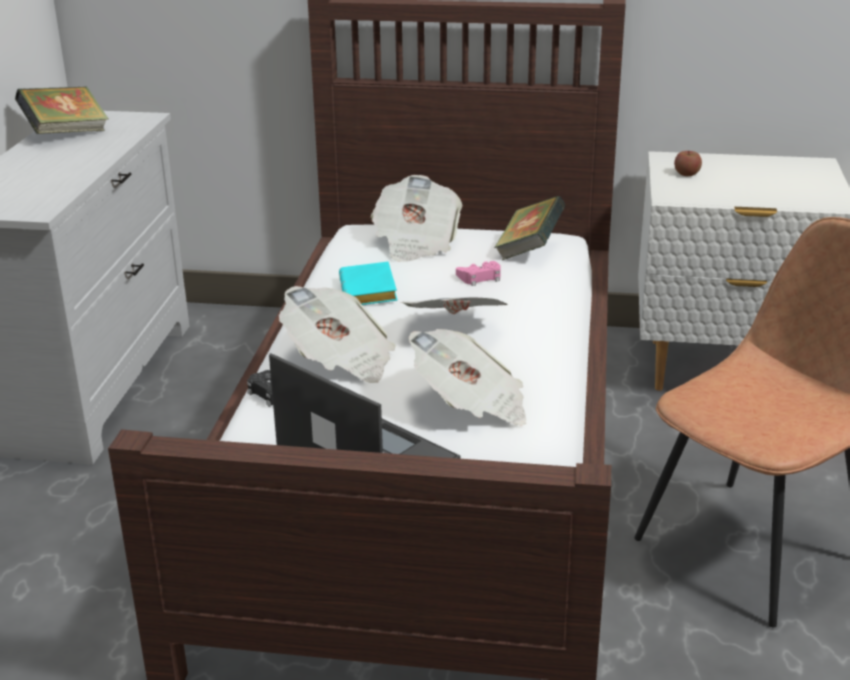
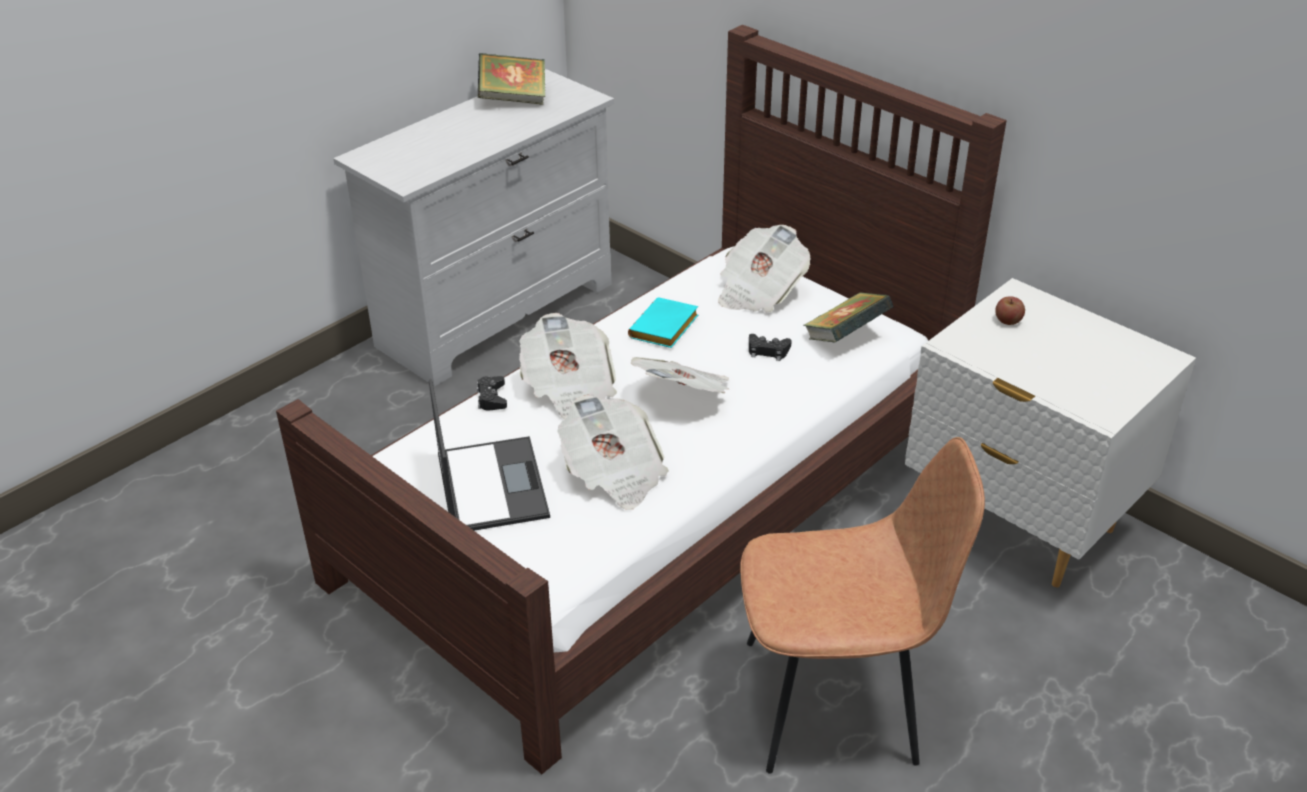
camera: 35 degrees right, 10 degrees up
pink game controller [456,261,501,286] -> black game controller [749,334,792,361]

